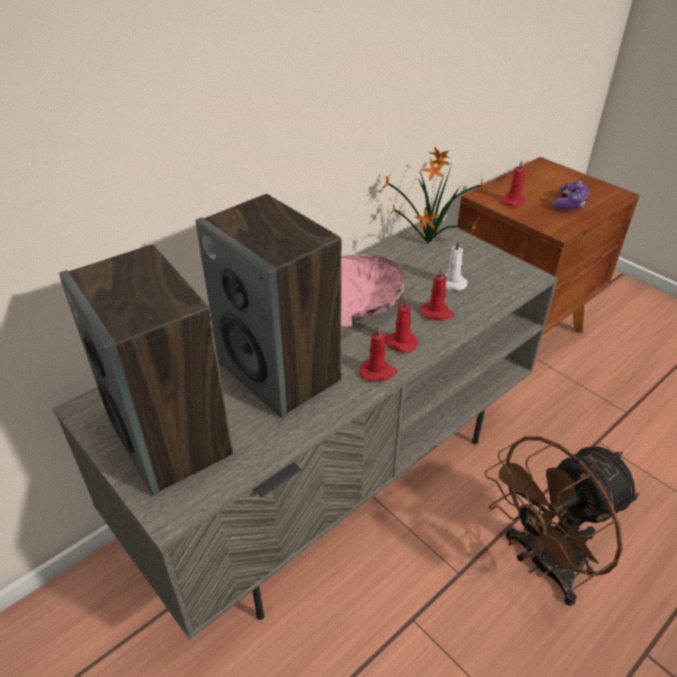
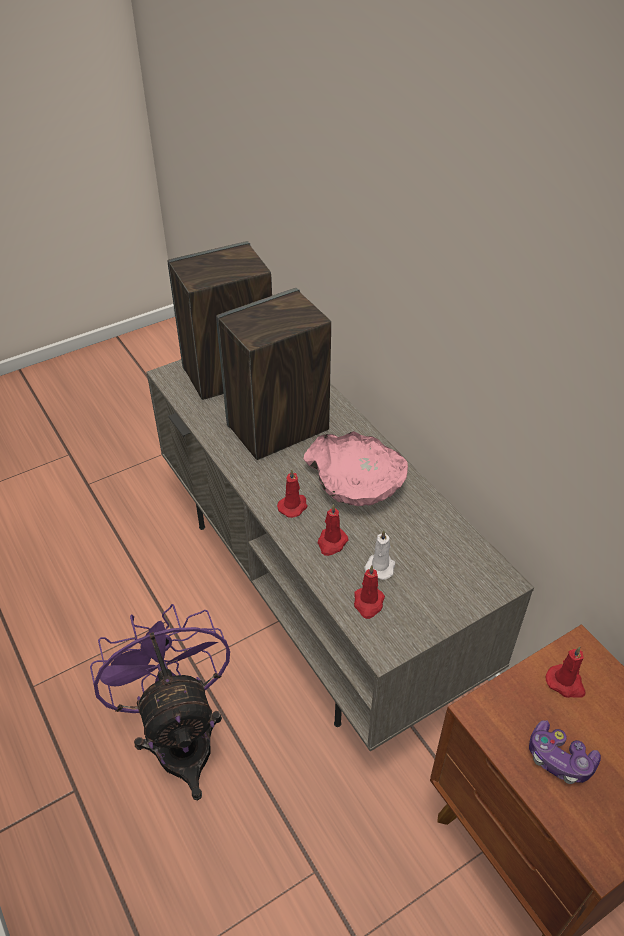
camera: 100 degrees right, 5 degrees up
red candle [359,325,397,381] -> red candle moved to [354,565,385,619]
potted plant [377,147,486,244] -> none
brown fan [484,436,639,606] -> purple fan [90,604,230,800]

